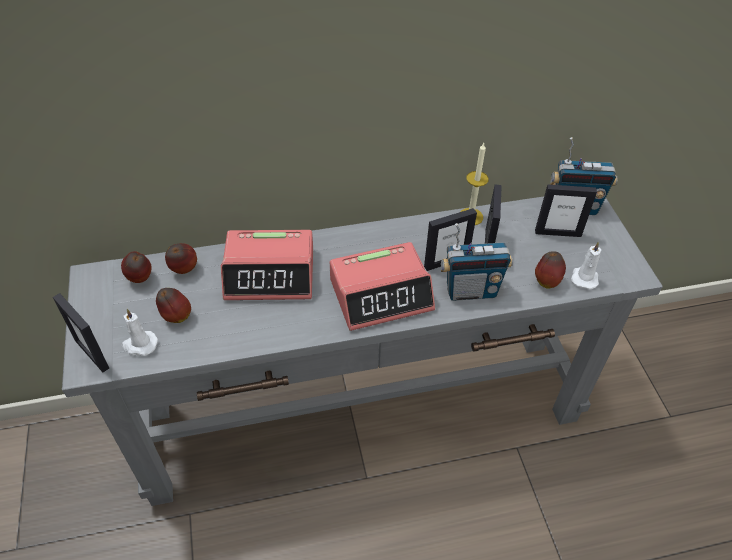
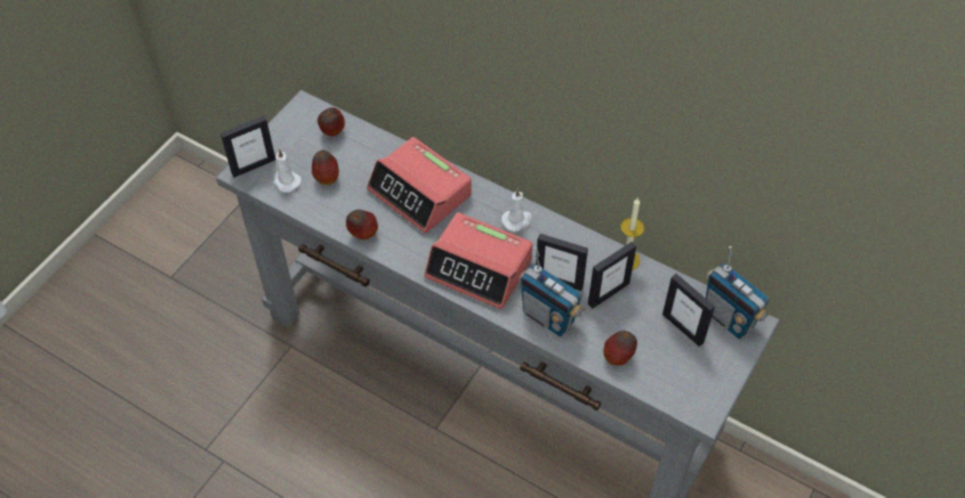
camera: 45 degrees right, 5 degrees up
picture frame [53,293,109,373] -> picture frame turned 120 degrees counterclockwise [220,116,276,178]
apple [165,243,197,274] -> apple moved to [346,209,378,240]
white candle [571,242,601,289] -> white candle moved to [501,188,532,232]

